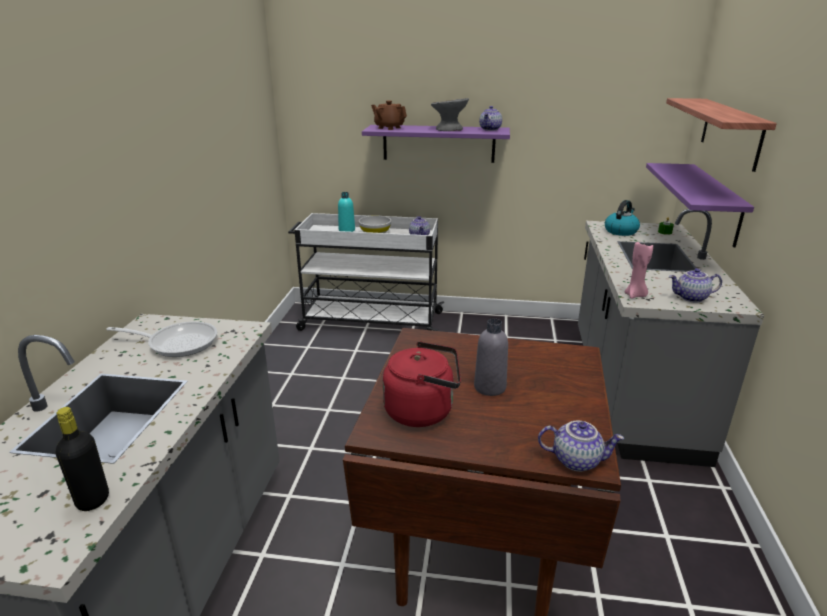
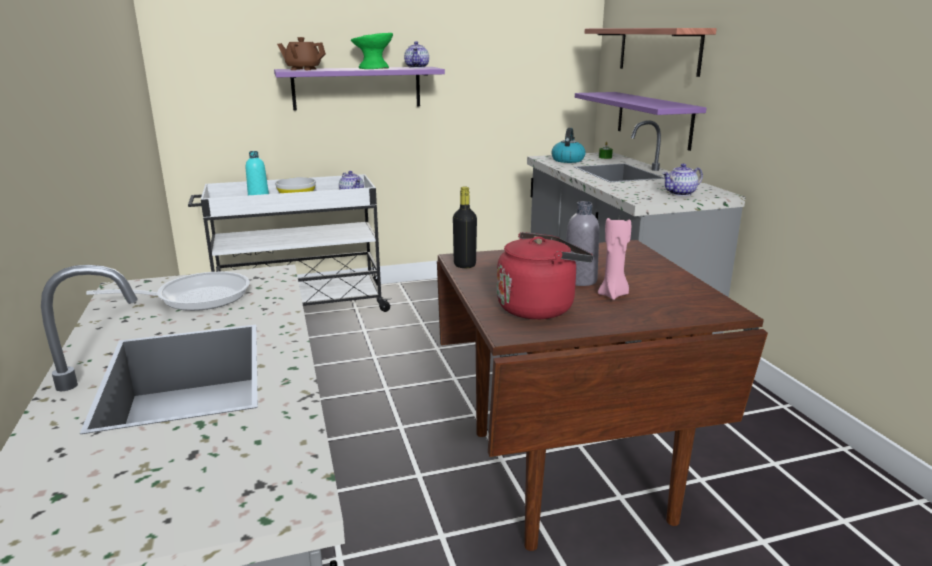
camera: 25 degrees left, 5 degrees down
black bottle [56,407,109,511] -> black bottle moved to [453,186,477,268]
grey bowl [431,98,469,131] -> green bowl [351,33,393,69]
teapot [538,421,624,472] -> none
pink candle [625,242,653,299] -> pink candle moved to [598,218,631,300]

